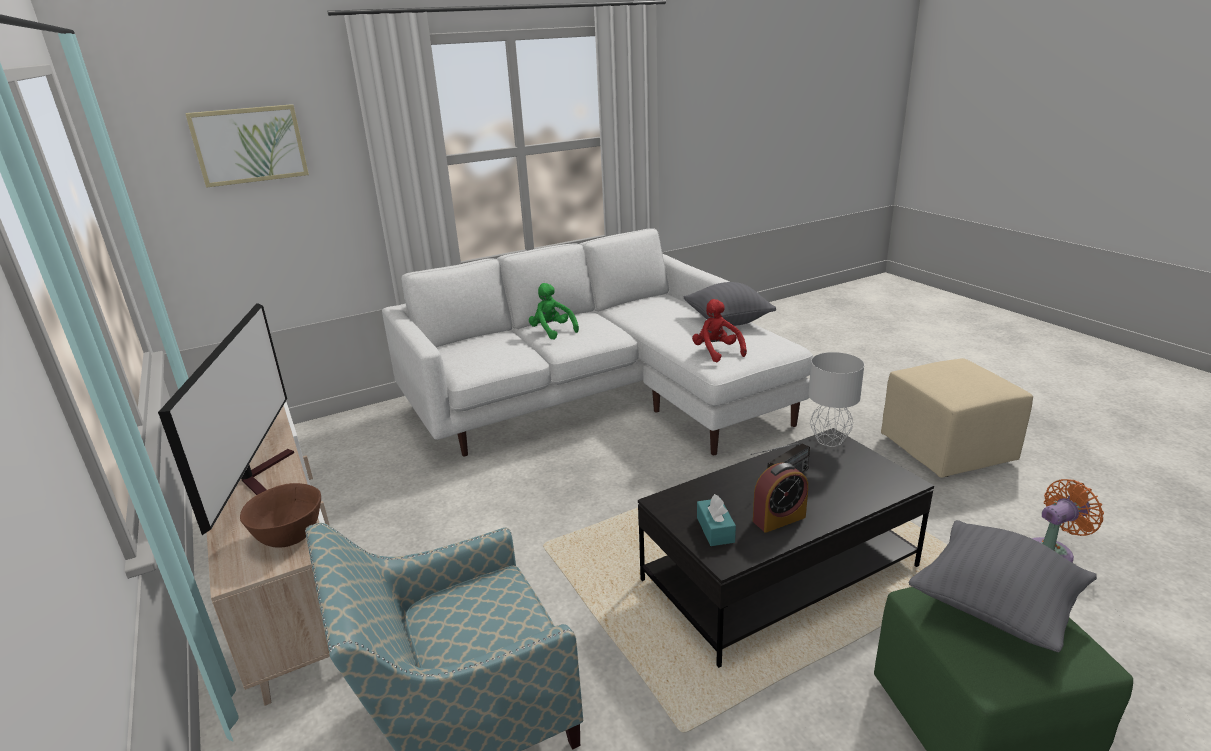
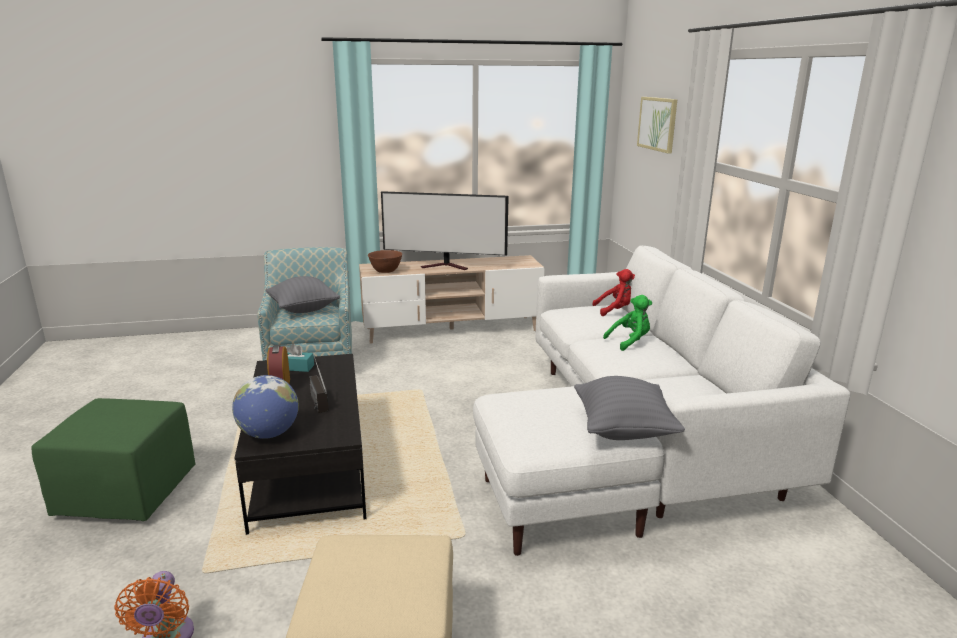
camera: 105 degrees right, 5 degrees down
red plush toy [692,299,747,362] -> red plush toy moved to [592,269,635,316]
grey table lamp [808,352,864,447] -> none
grey pillow [909,520,1097,652] -> grey pillow moved to [265,276,340,313]
none -> globe [232,375,299,439]

